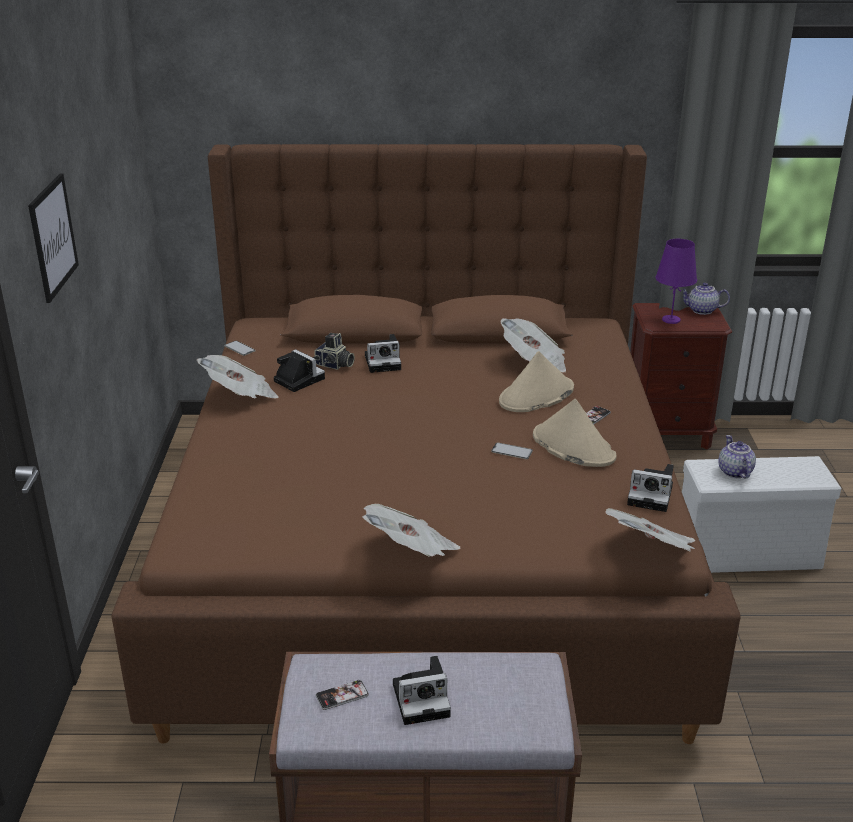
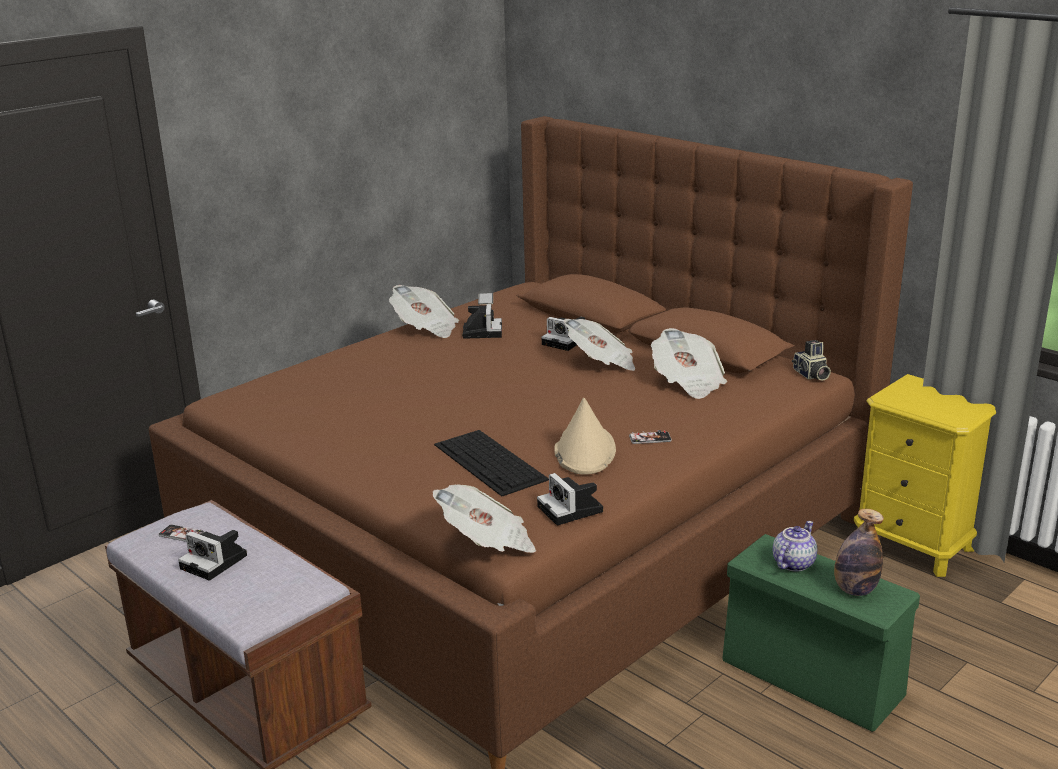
camera: 45 degrees right, 5 degrees down
picture [28,174,79,303] -> none
camera [313,333,355,370] -> camera moved to [792,340,831,381]
newspaper [362,504,461,557] -> newspaper moved to [564,319,635,371]
phone [491,442,533,459] -> none
beige hat [499,351,574,412] -> none
brown nightstand [630,303,732,449] -> yellow nightstand [854,374,996,577]
purple table lamp [655,239,697,324] -> none
white storage box [682,456,841,573] -> green storage box [722,534,920,732]
teapot [683,283,730,315] -> none
none -> keyboard [434,430,549,496]
none -> bottle [834,509,884,596]

